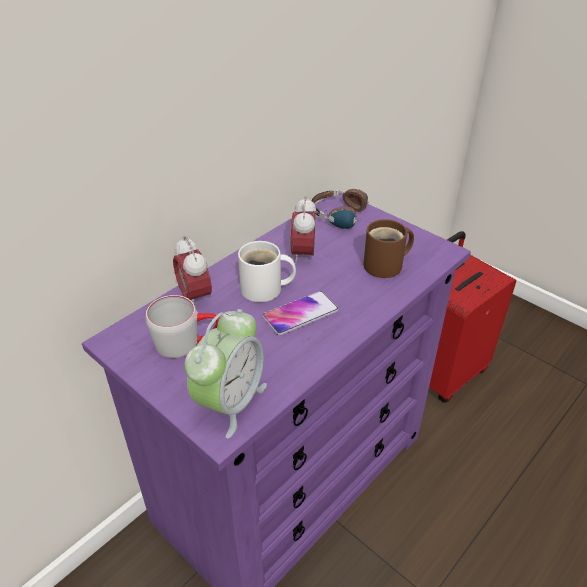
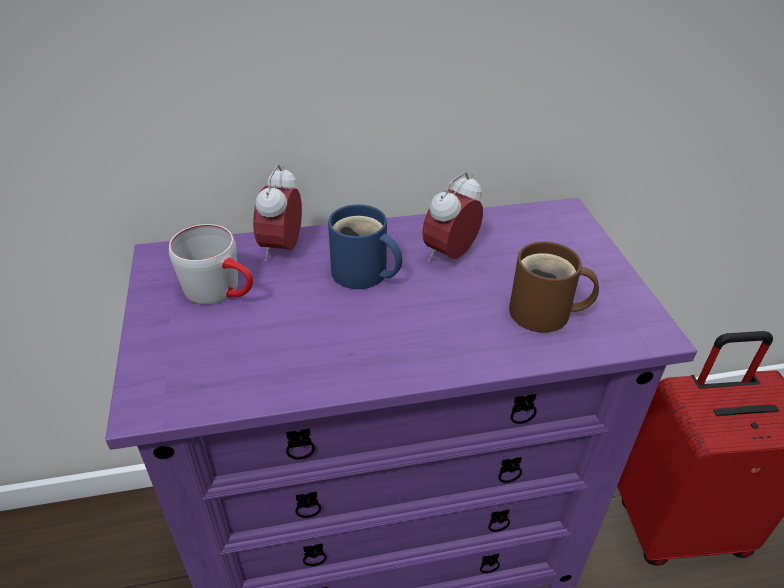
camera: 35 degrees right, 0 degrees up
alarm clock [184,309,267,438] -> none
white mug [238,241,296,302] -> blue mug [328,204,402,289]
phone [262,291,339,336] -> none
headphones [312,189,369,229] -> none

